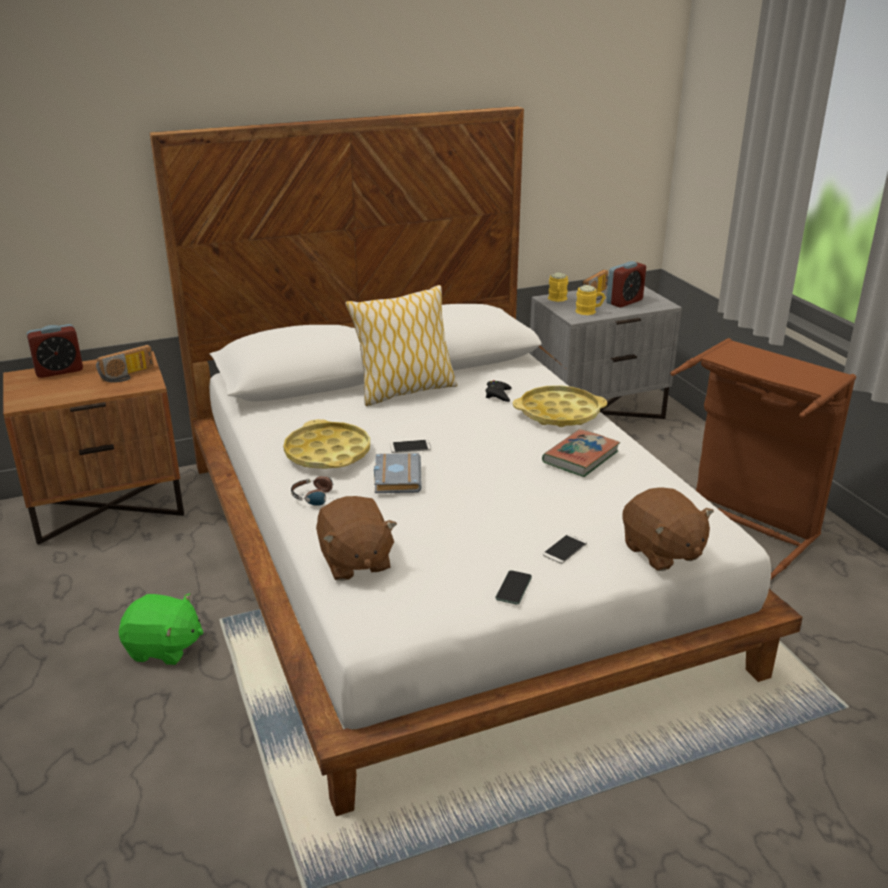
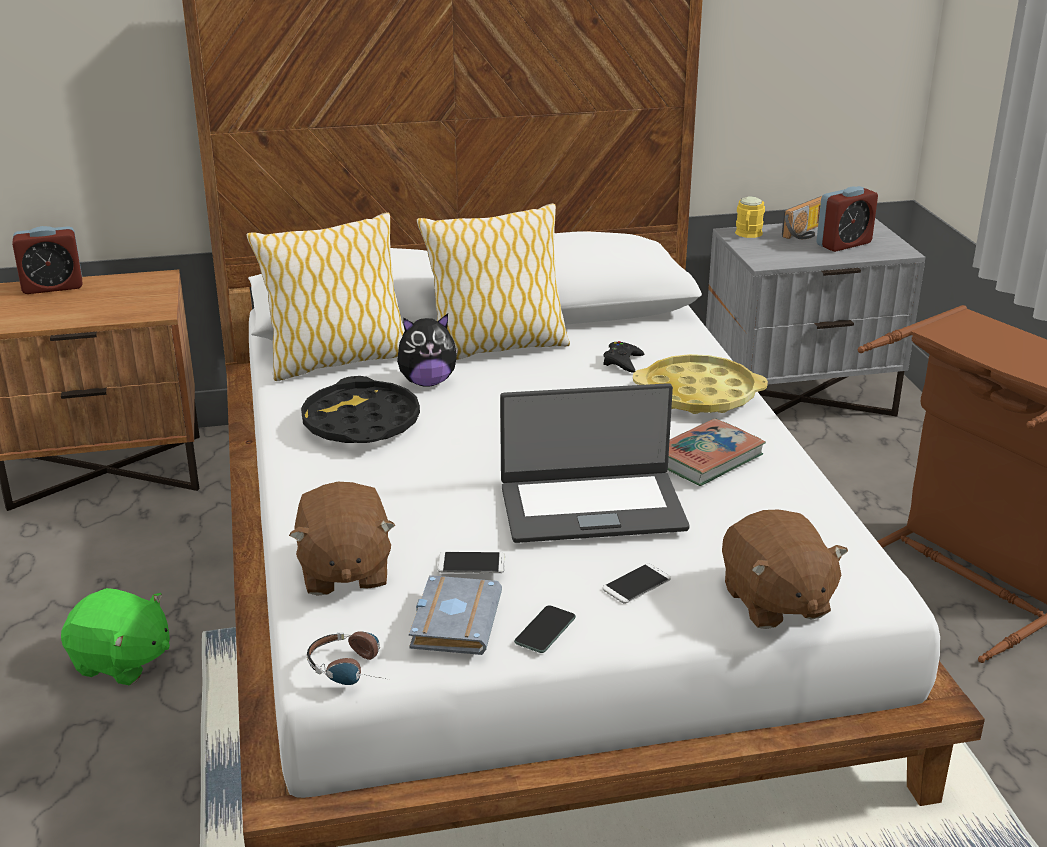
camera: 10 degrees right, 0 degrees up
radio [96,345,154,383] -> none
yellow tray [283,419,370,469] -> black tray [301,376,420,443]
headphones [291,476,339,506] -> headphones moved to [307,632,389,685]
grey book [374,453,422,493] -> grey book moved to [409,575,502,655]
phone [390,440,431,453] -> phone moved to [438,552,505,573]
yellow mug [575,285,606,315] -> none
none -> pillow [246,212,405,381]
none -> plush toy [397,314,458,387]
none -> laptop [500,383,690,543]

